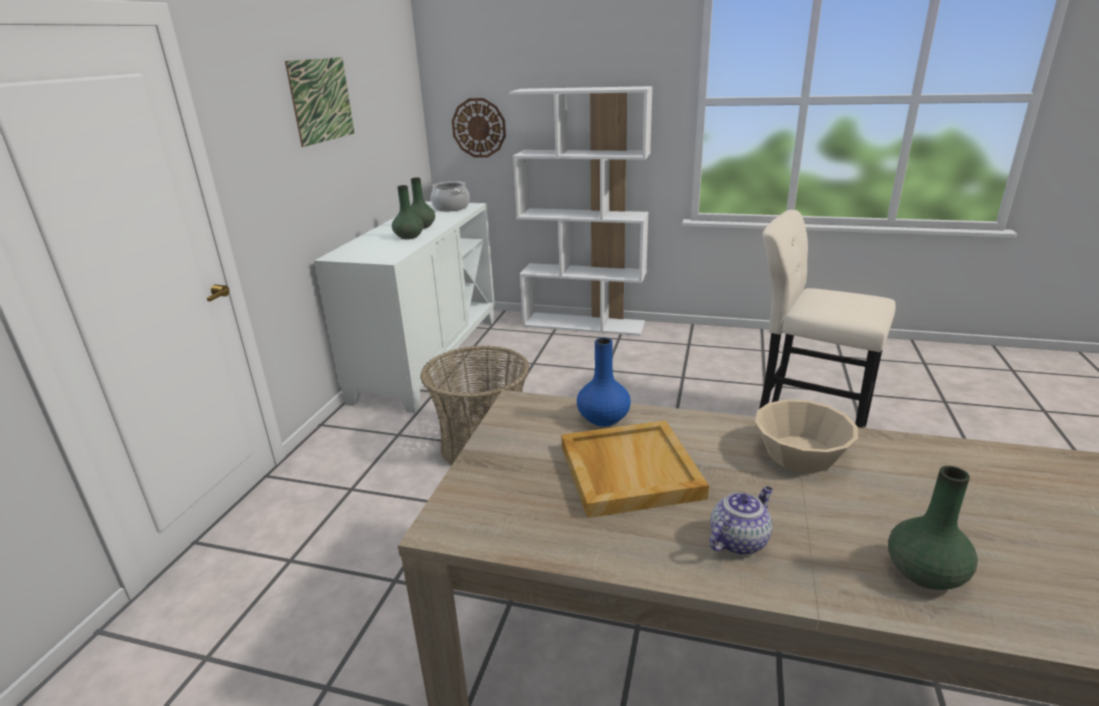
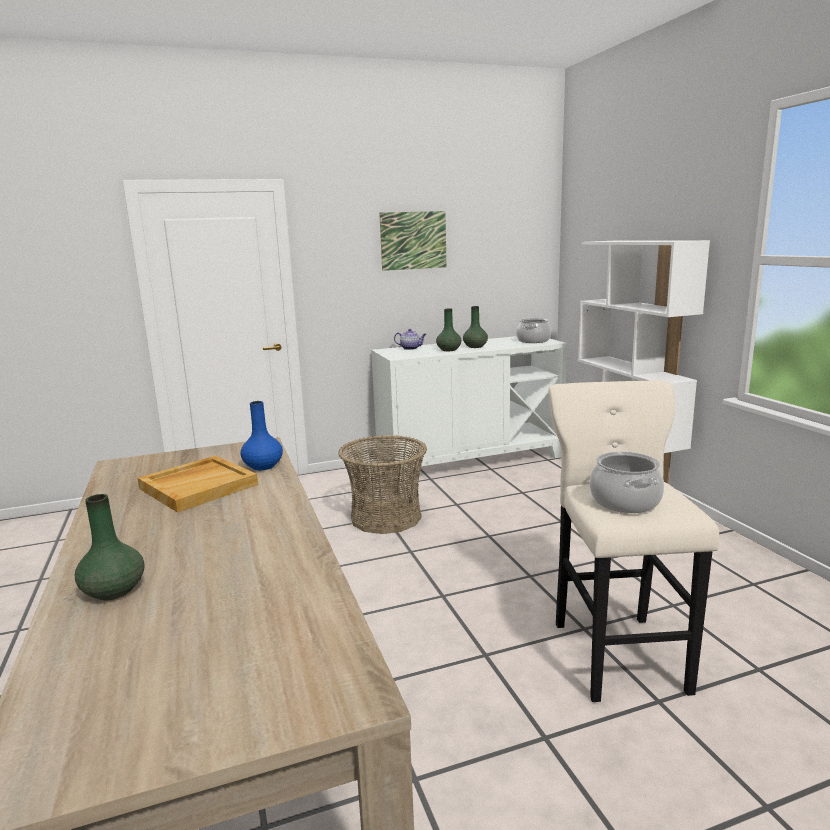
camera: 55 degrees right, 10 degrees down
wall clock [452,98,506,158] -> none
teapot [709,486,773,555] -> teapot moved to [394,329,426,350]
beige bowl [755,399,858,473] -> none
none -> cooking pot [589,452,664,513]

